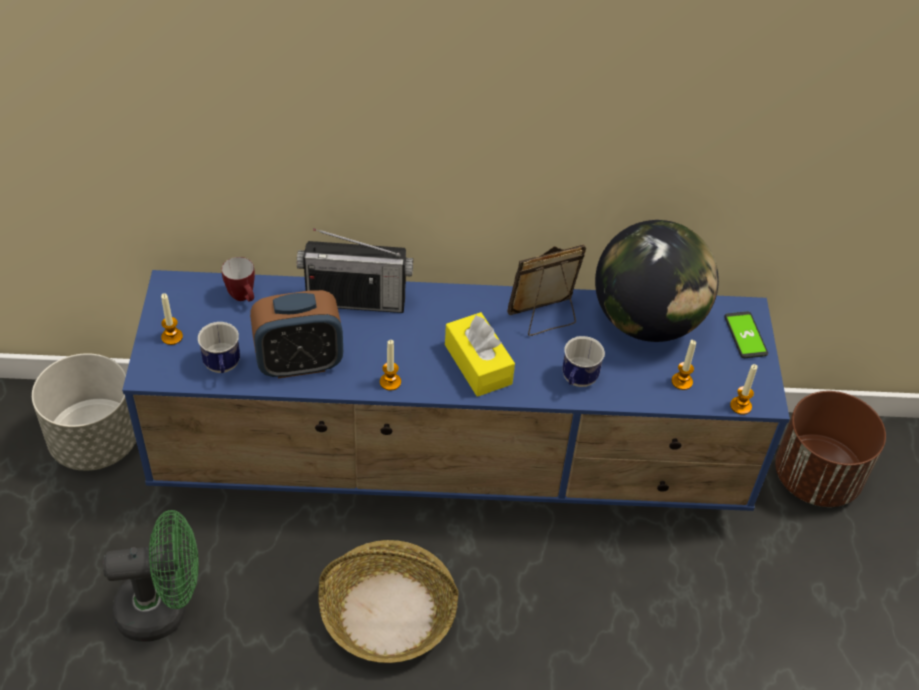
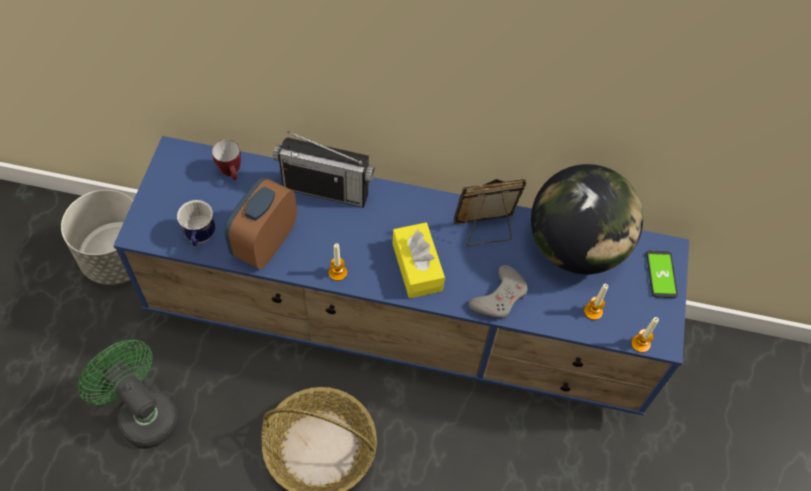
camera: 10 degrees right, 10 degrees up
green fan [103,510,199,642] -> green fan turned 135 degrees counterclockwise [78,340,179,449]
candle [161,293,183,345] -> none
alarm clock [250,290,343,378] -> alarm clock turned 120 degrees clockwise [224,177,297,269]
mug [562,336,605,387] -> grey game controller [469,265,528,319]
brown planter [775,391,886,507] -> none

